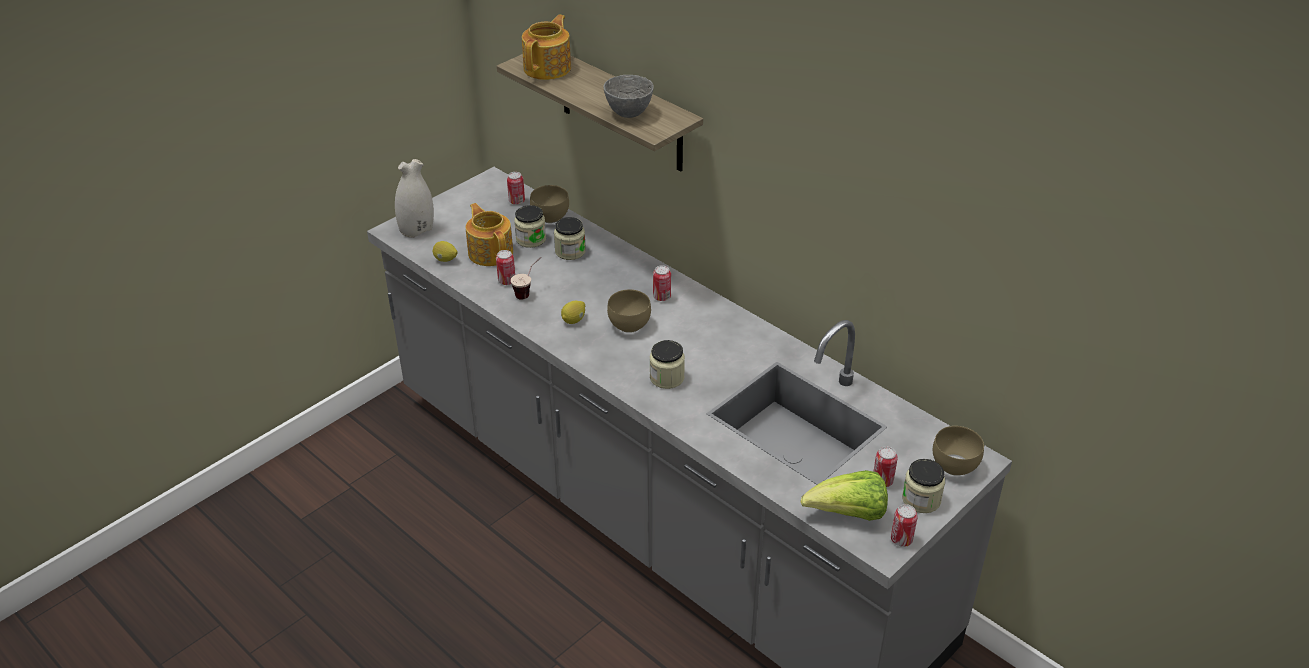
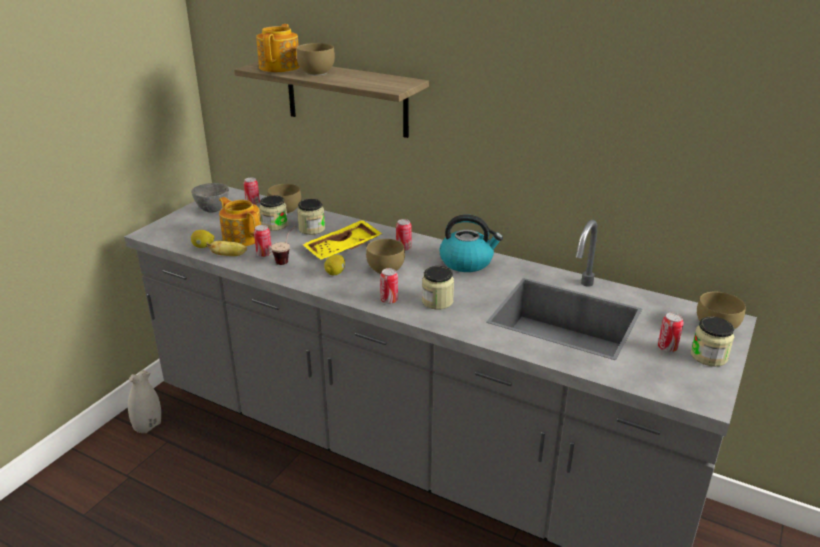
camera: 15 degrees left, 10 degrees down
white vase [395,159,434,238] -> white vase moved to [128,370,161,433]
grey bowl [603,75,654,118] -> grey bowl moved to [191,183,229,213]
lettuce [801,470,888,521] -> none
can [891,504,918,547] -> can moved to [380,268,398,304]
none -> banana [206,241,247,256]
none -> brown bowl [296,43,335,76]
none -> yellow tray [302,220,382,260]
none -> kettle [440,214,503,272]

